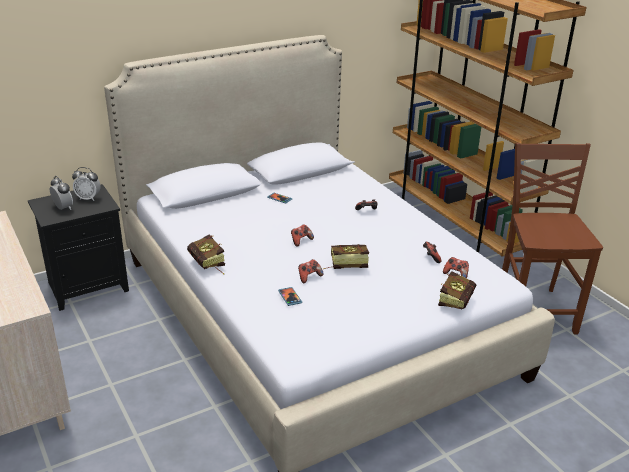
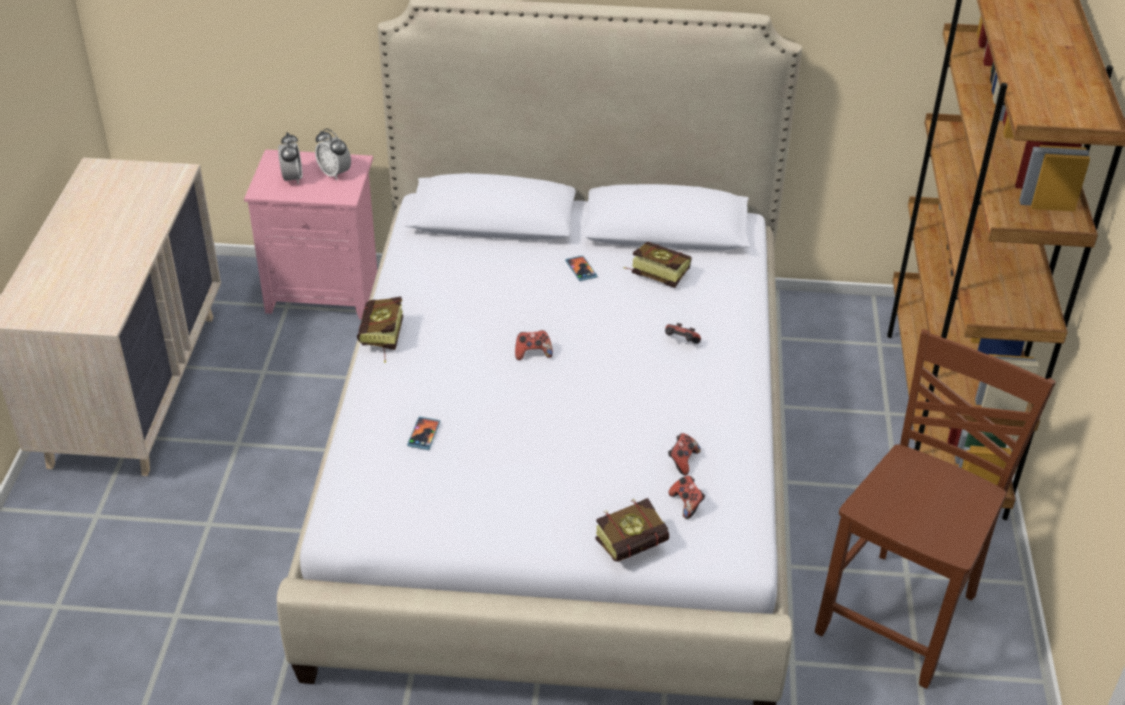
camera: 35 degrees right, 10 degrees up
black nightstand [28,184,129,311] -> pink nightstand [244,149,377,320]
game controller [298,259,324,283] -> none
book [323,244,369,269] -> book moved to [623,242,692,288]

